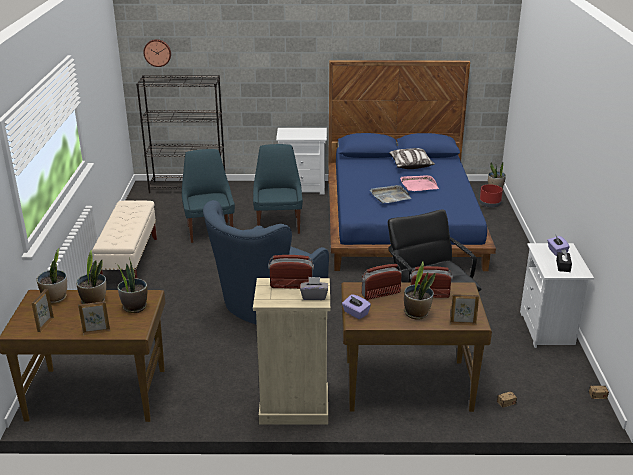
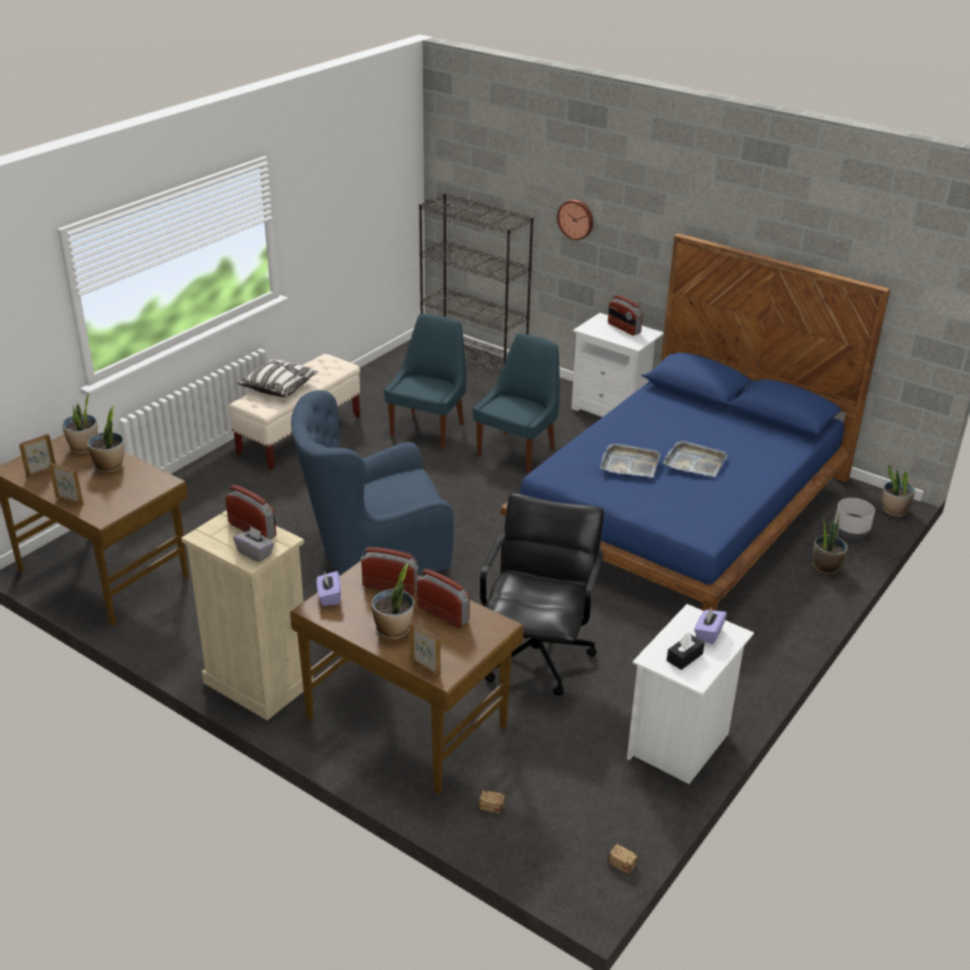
camera: 35 degrees right, 5 degrees up
potted plant [116,257,147,313] -> potted plant moved to [813,513,848,575]
wall clock [143,39,171,67] -> wall clock moved to [557,200,593,240]
pillow [389,148,435,169] -> pillow moved to [238,359,319,397]
pink tray [400,175,439,191] -> grey tray [663,440,728,477]
red planter [479,184,503,208] -> grey planter [834,498,875,539]
none -> radio [608,295,643,336]

